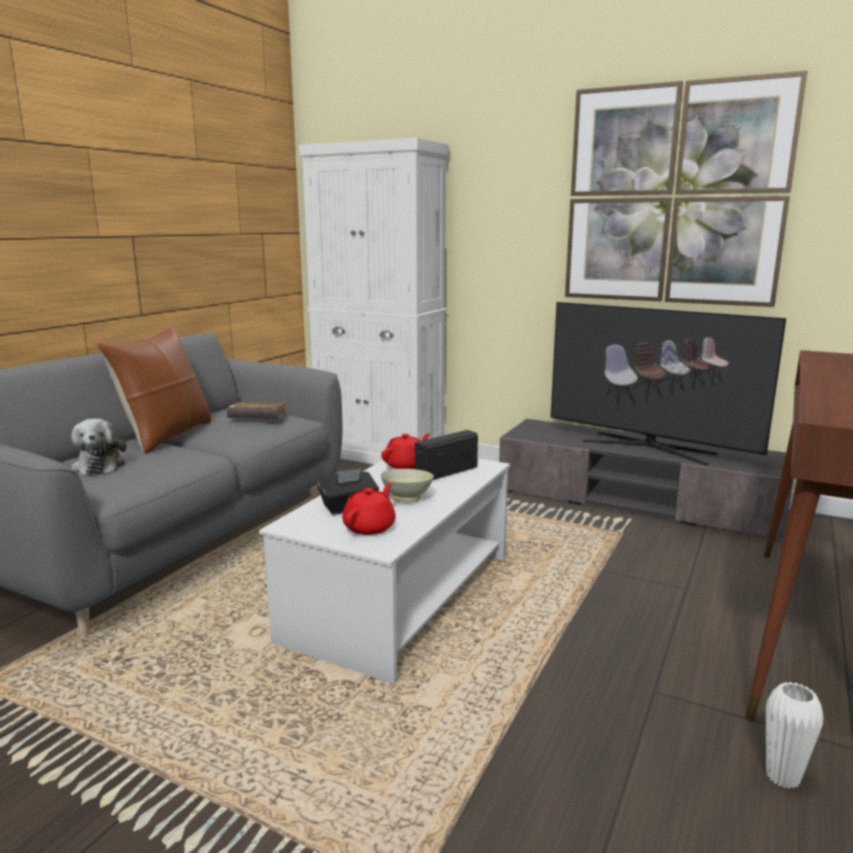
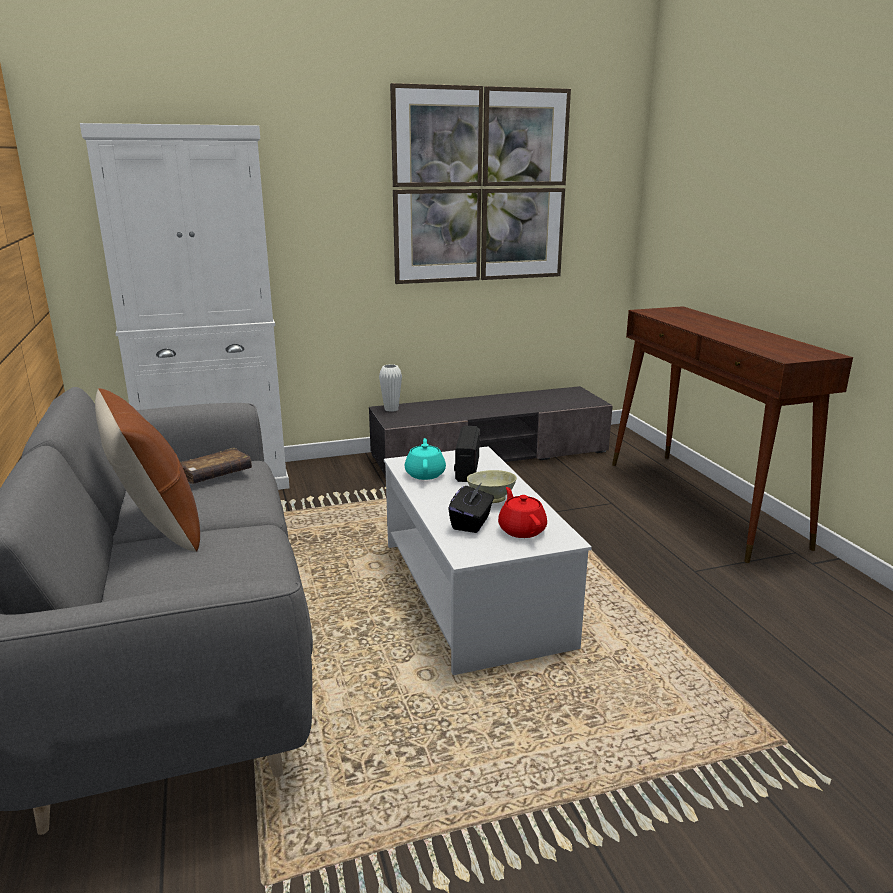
camera: 45 degrees left, 5 degrees up
plush toy [71,419,126,476] -> none
red teapot [381,433,430,469] -> turquoise teapot [405,438,446,480]
television [551,302,786,465] -> none
white vase [766,682,824,789] -> white vase moved to [379,364,402,412]

